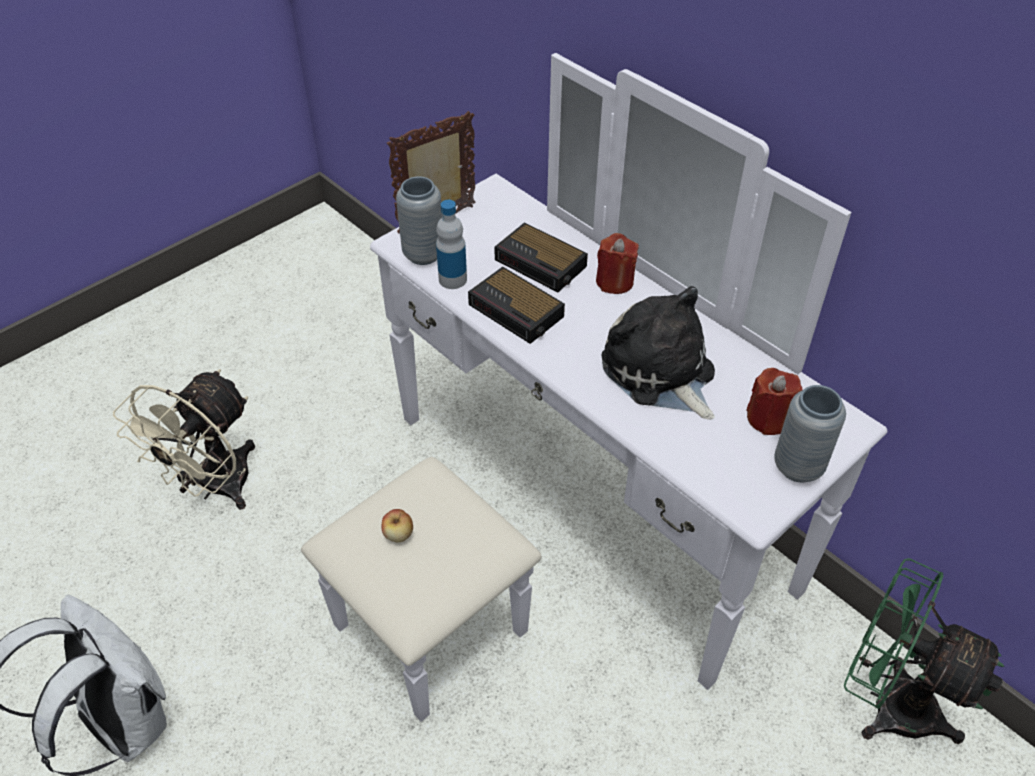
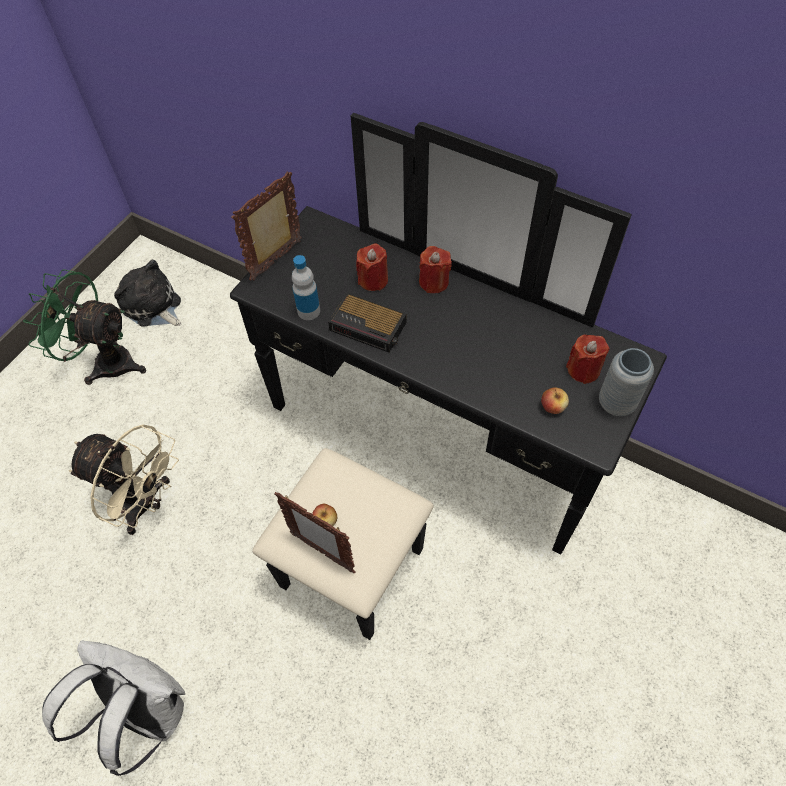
camera: 15 degrees left, 10 degrees up
beige fan [113,369,255,510] -> beige fan turned 75 degrees counterclockwise [69,424,179,535]
white dresser [301,53,887,722] -> black dresser [230,113,667,640]
grey vase [396,176,442,265] -> none
alarm clock [494,222,588,292] -> red candle [356,243,388,291]
plush toy [602,286,715,420] -> plush toy moved to [114,260,181,327]
green fan [844,558,1005,744] -> green fan moved to [23,269,146,385]
none -> picture frame [274,492,356,574]
none -> apple [541,387,569,414]

